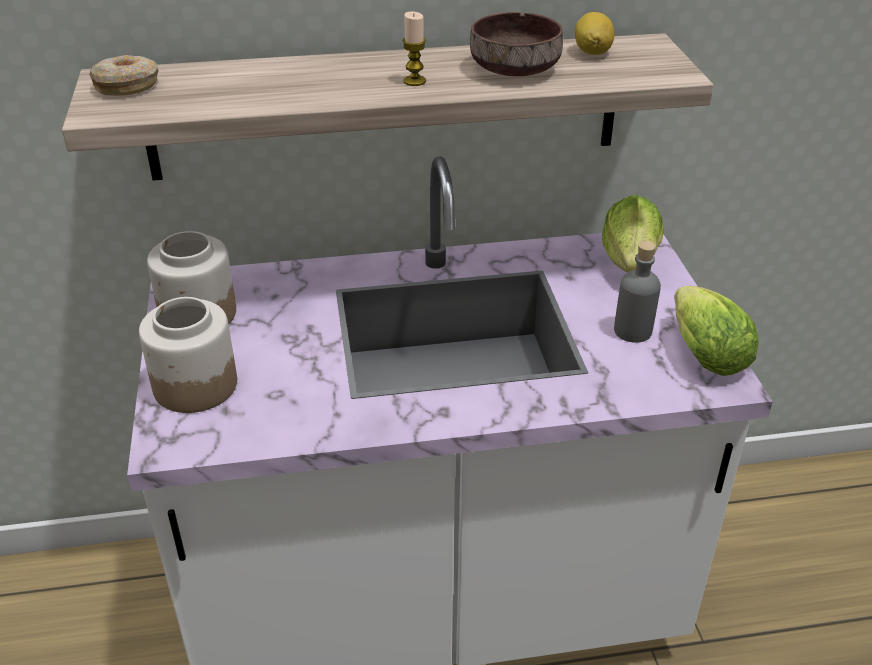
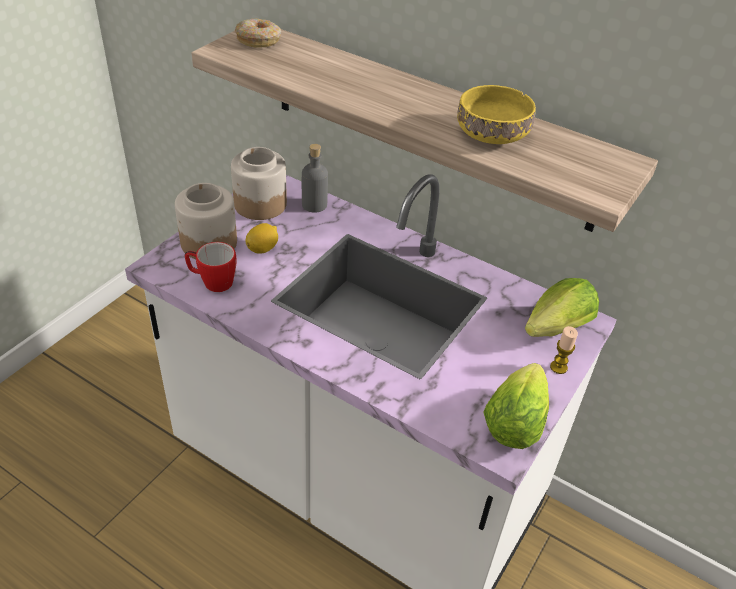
camera: 40 degrees right, 5 degrees up
candle [402,12,426,86] -> candle moved to [550,326,578,374]
brown bowl [470,12,563,76] -> yellow bowl [457,85,536,144]
lemon [575,12,614,55] -> lemon moved to [246,223,278,253]
grey bottle [614,241,661,343] -> grey bottle moved to [302,144,328,213]
none -> mug [185,242,237,292]

